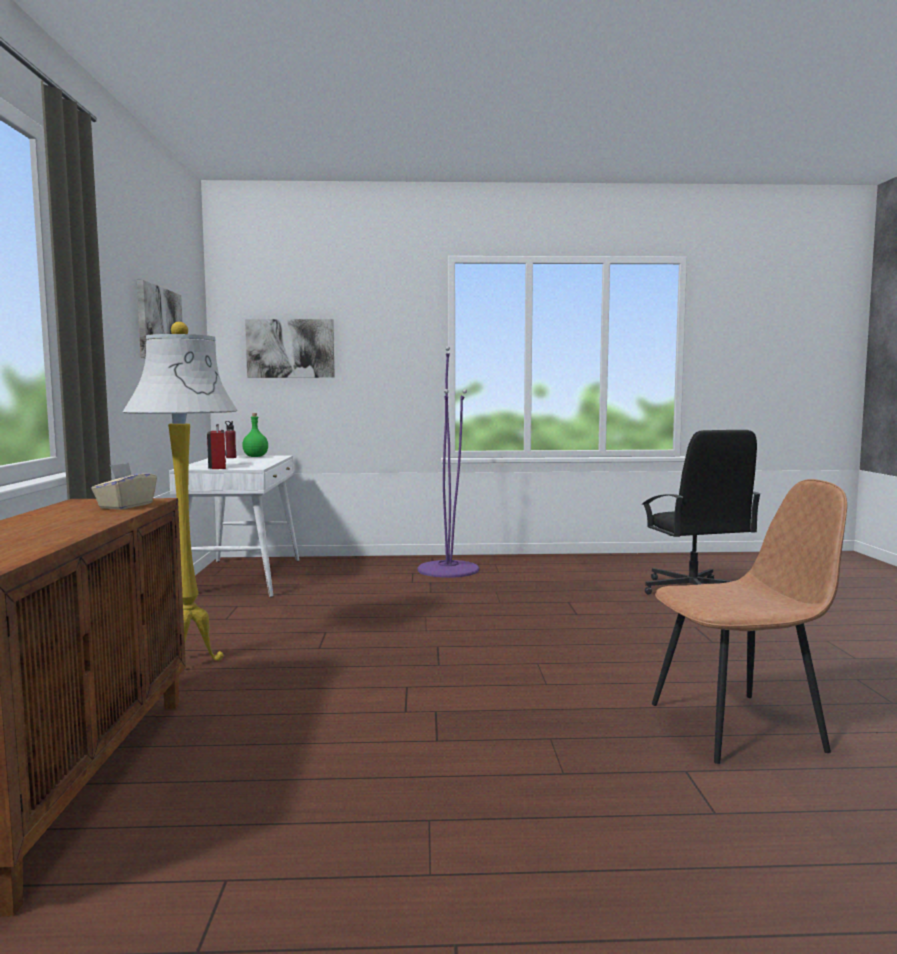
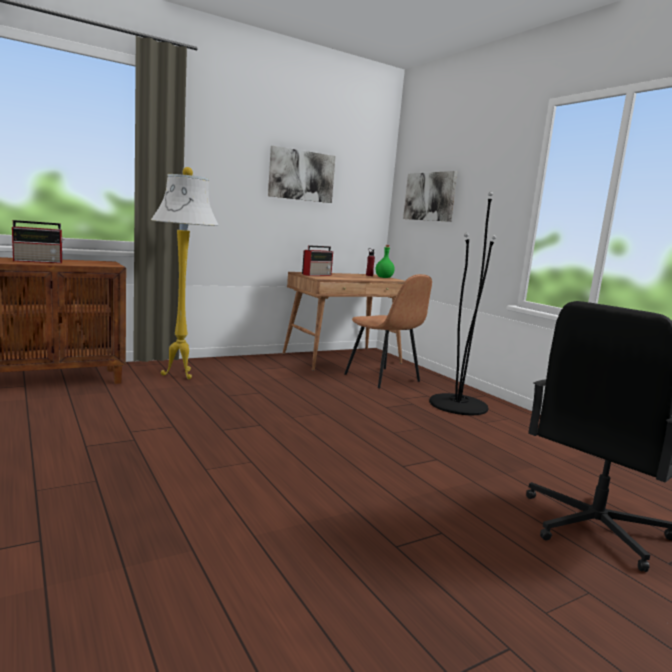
camera: 60 degrees right, 5 degrees up
beige tissue box [91,462,157,510] -> none
white desk [169,456,299,597] -> brown desk [282,272,405,371]
purple floor lamp [417,346,479,578] -> black floor lamp [429,192,496,415]
brown chair [652,479,847,764] -> brown chair moved to [344,274,432,388]
none -> radio [12,220,64,263]

